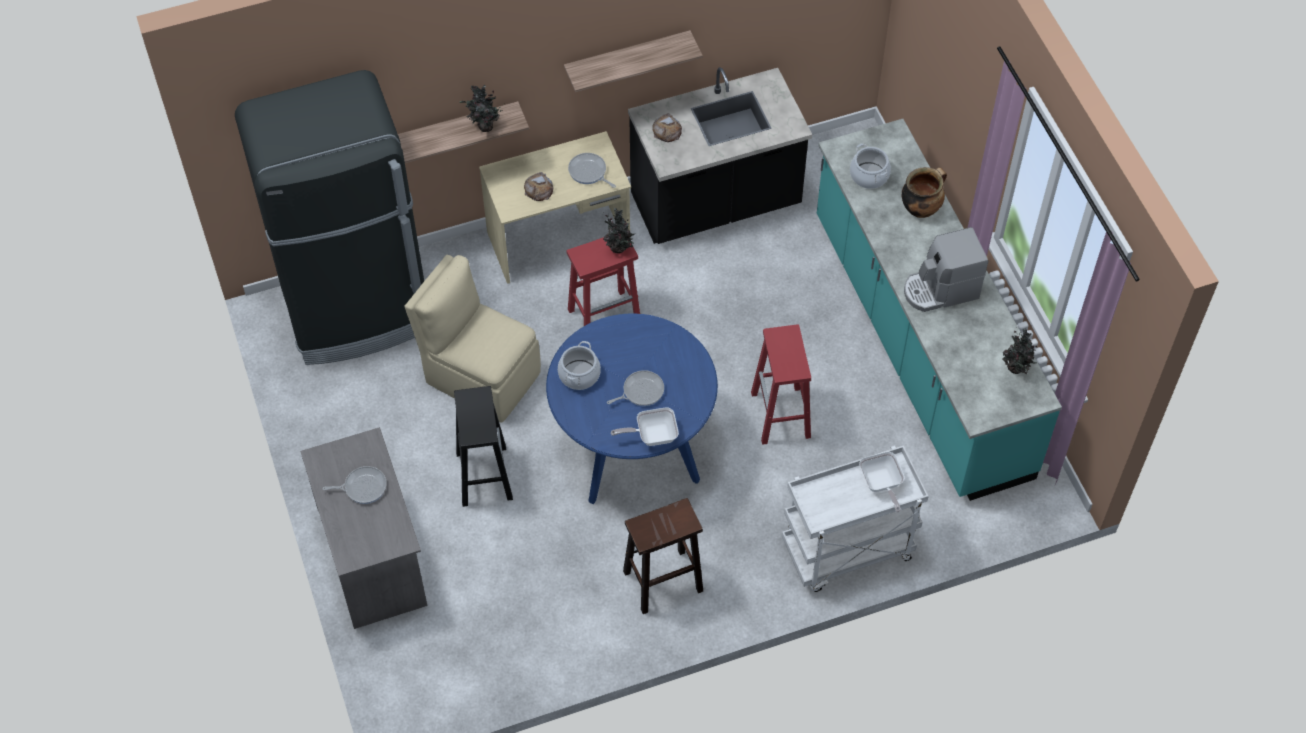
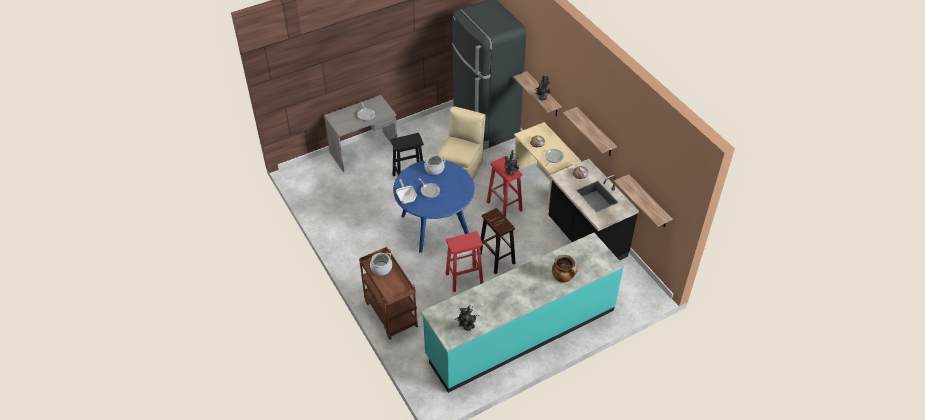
camera: 80 degrees right, 10 degrees down
brown stool [623,498,703,614] -> brown stool moved to [480,208,516,274]
white cart [782,445,929,592] -> brown cart [359,247,418,340]
cooking pot [850,143,891,189] -> cooking pot moved to [370,252,392,276]
frying pan [859,452,905,513] -> none
coffee machine [904,227,988,312] -> none
none -> shelf [614,174,673,228]

